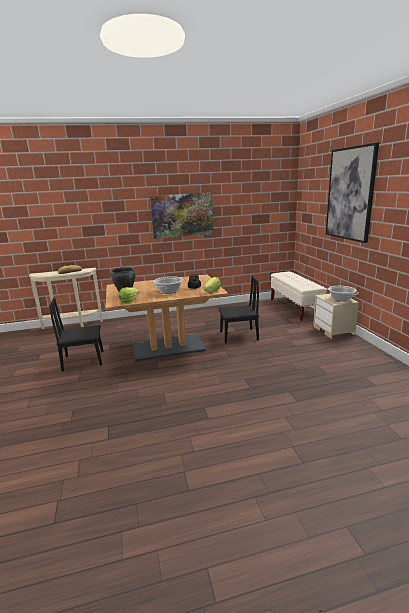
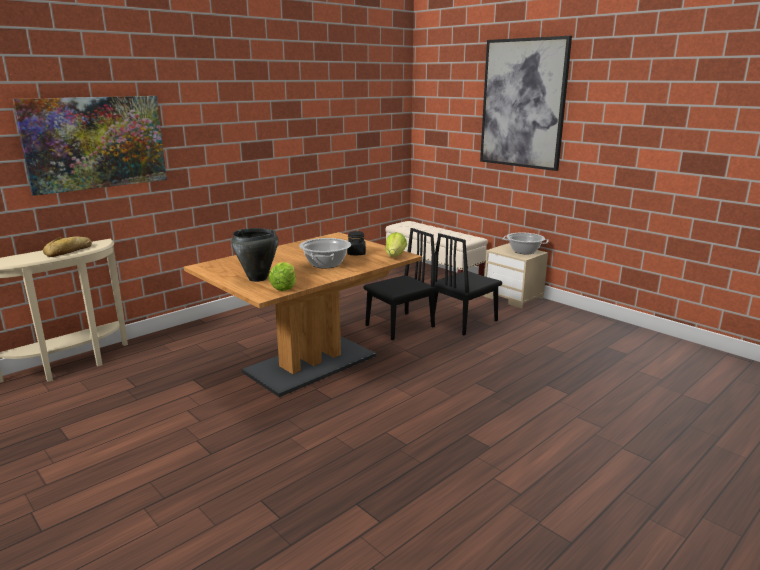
camera: 30 degrees left, 0 degrees up
black chair [49,297,103,371] -> black chair moved to [430,233,502,335]
picture [150,193,213,239] -> picture moved to [13,96,167,196]

